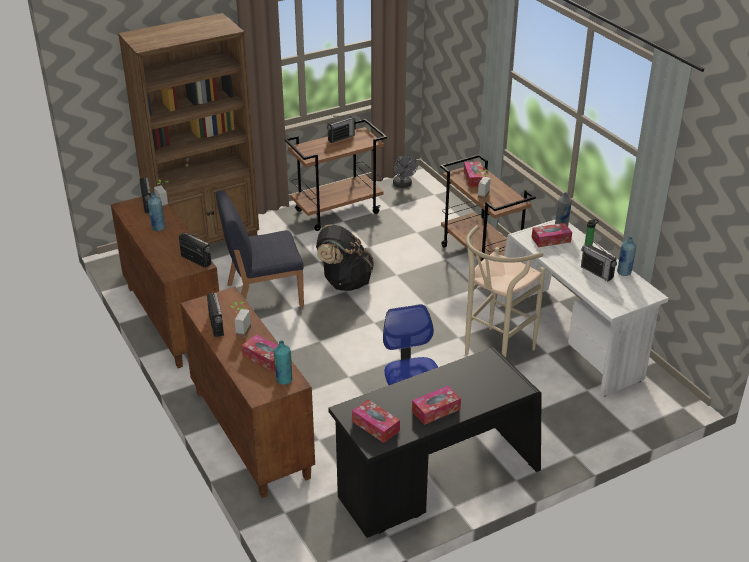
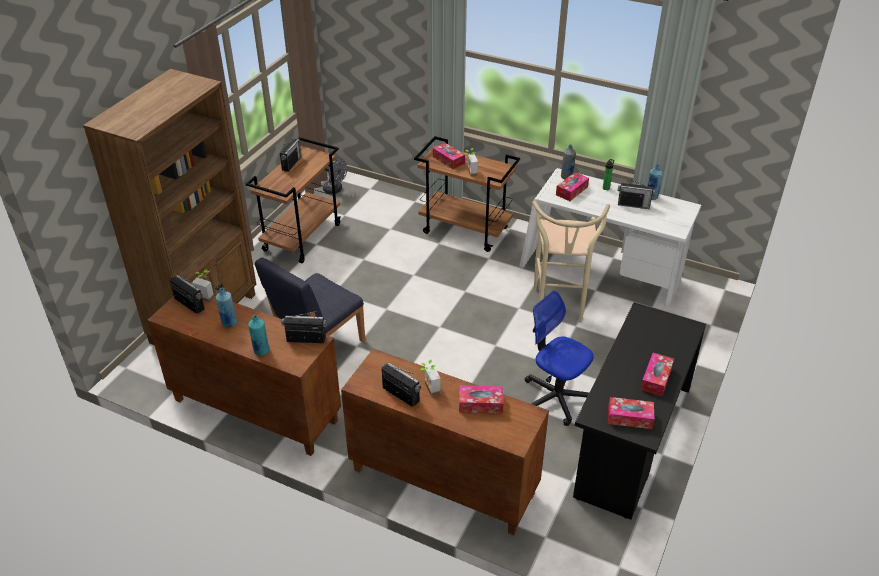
camera: 35 degrees left, 5 degrees up
turquoise bottle [274,341,293,385] -> turquoise bottle moved to [248,315,270,356]
black backpack [316,225,374,291] -> none

